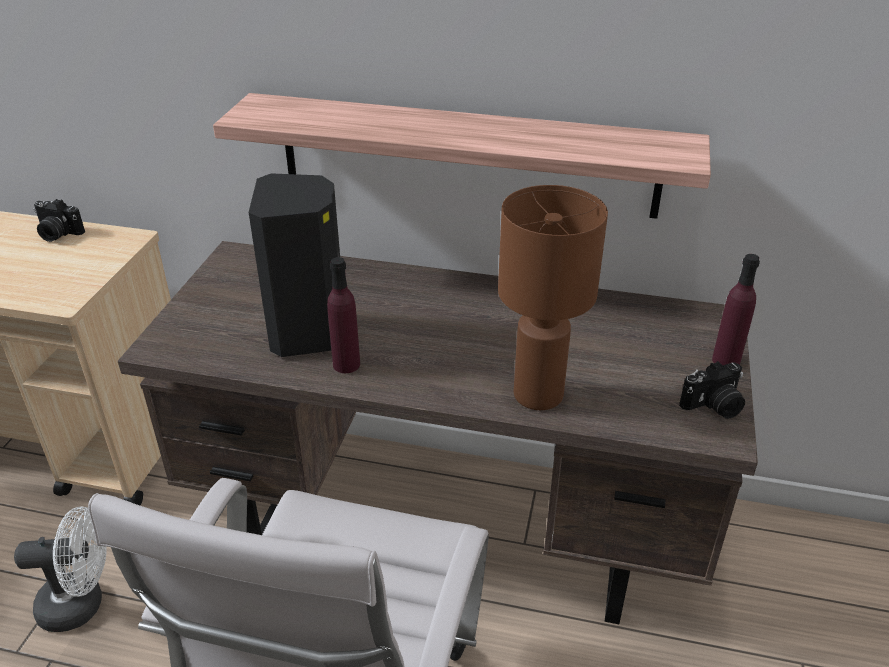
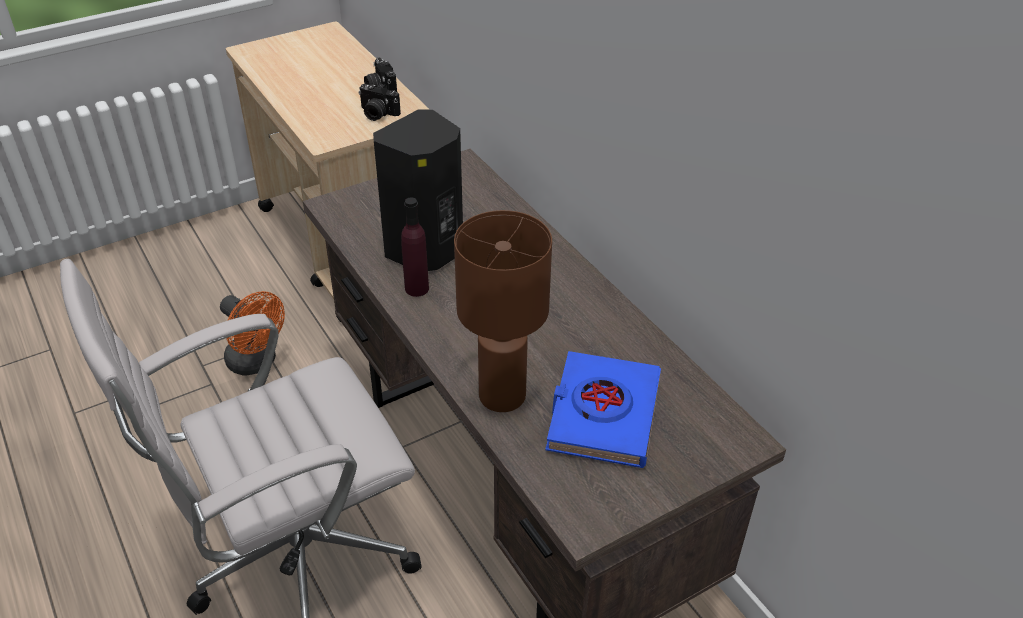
camera: 45 degrees right, 5 degrees up
white fan [14,506,107,632] -> orange fan [220,291,285,375]
shelf [213,93,711,219] -> none
camera [679,361,745,419] -> camera moved to [358,83,401,121]
purple bottle [712,254,760,365] -> none
none -> blue book [545,351,661,468]

